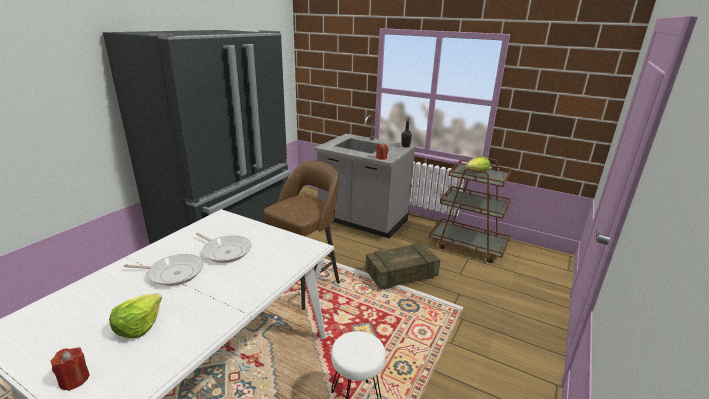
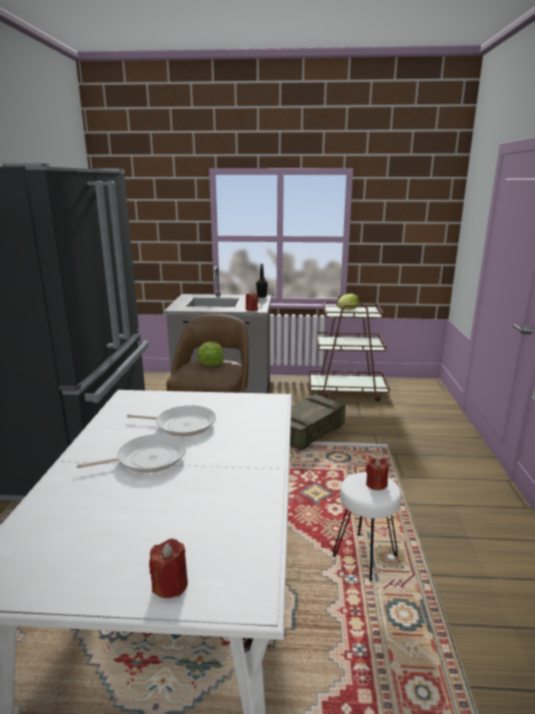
camera: 25 degrees left, 5 degrees down
lettuce [109,293,162,338] -> lettuce moved to [197,342,224,366]
none -> red candle [366,458,389,490]

